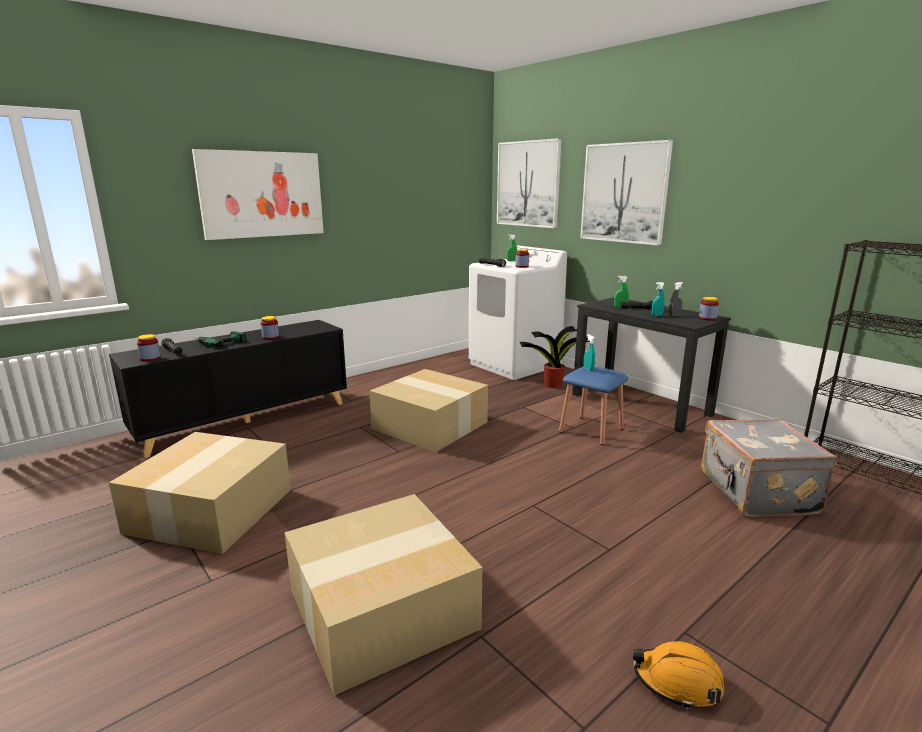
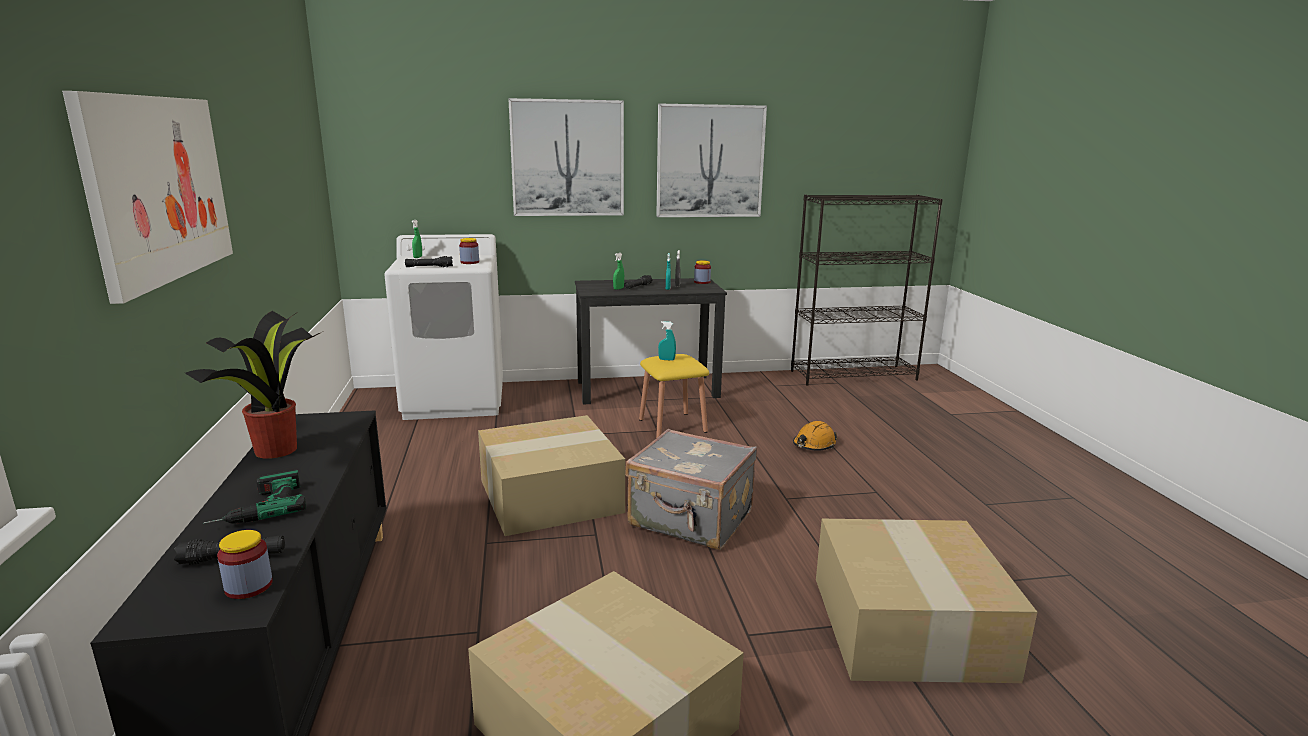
camera: 60 degrees left, 0 degrees up
jar [261,316,279,340] -> none
picture [497,138,562,228] -> picture moved to [656,104,767,217]
potted plant [520,326,590,388] -> potted plant moved to [185,311,322,459]
blue stool [559,366,628,445] -> yellow stool [639,354,709,438]
orange hard hat [633,641,724,709] -> orange hard hat moved to [793,421,838,451]
grey suitcase [701,419,837,517] -> grey suitcase moved to [625,429,757,550]

